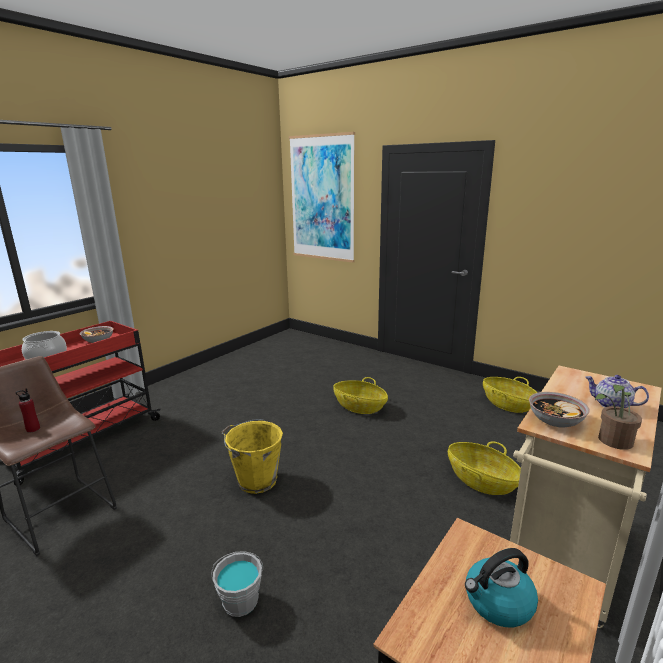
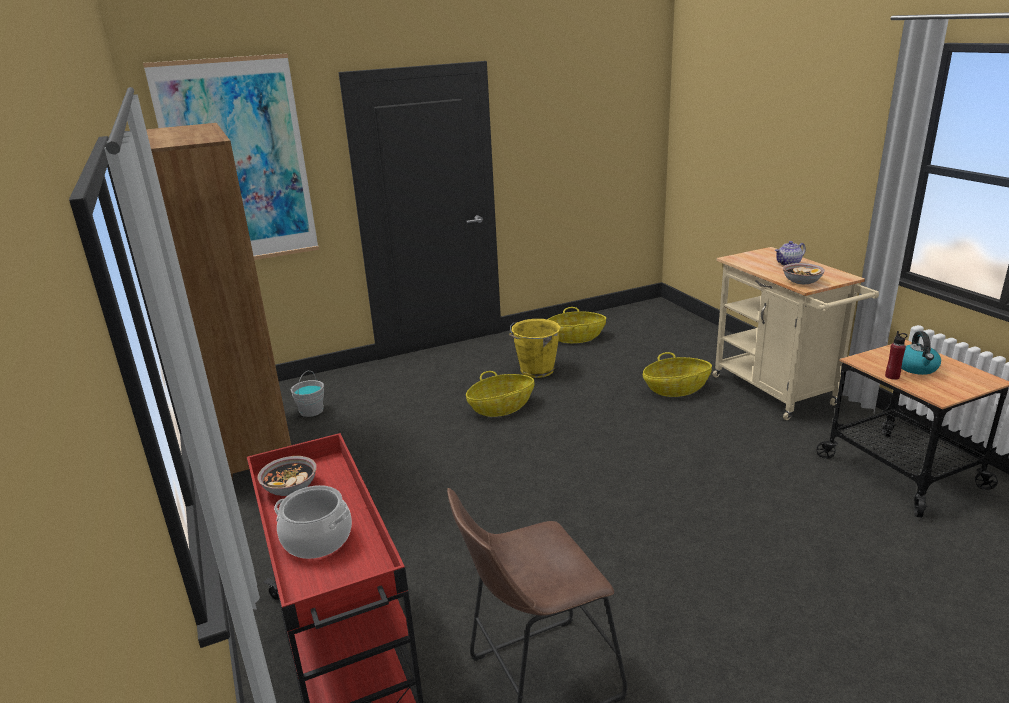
camera: 60 degrees left, 5 degrees up
red bottle [16,388,40,432] -> red bottle moved to [885,331,907,380]
grey bucket [211,551,263,617] -> grey bucket moved to [291,371,324,417]
yellow bucket [221,419,283,494] -> yellow bucket moved to [509,319,561,378]
potted plant [595,385,642,450] -> none
none -> brown bookcase [146,123,291,479]

